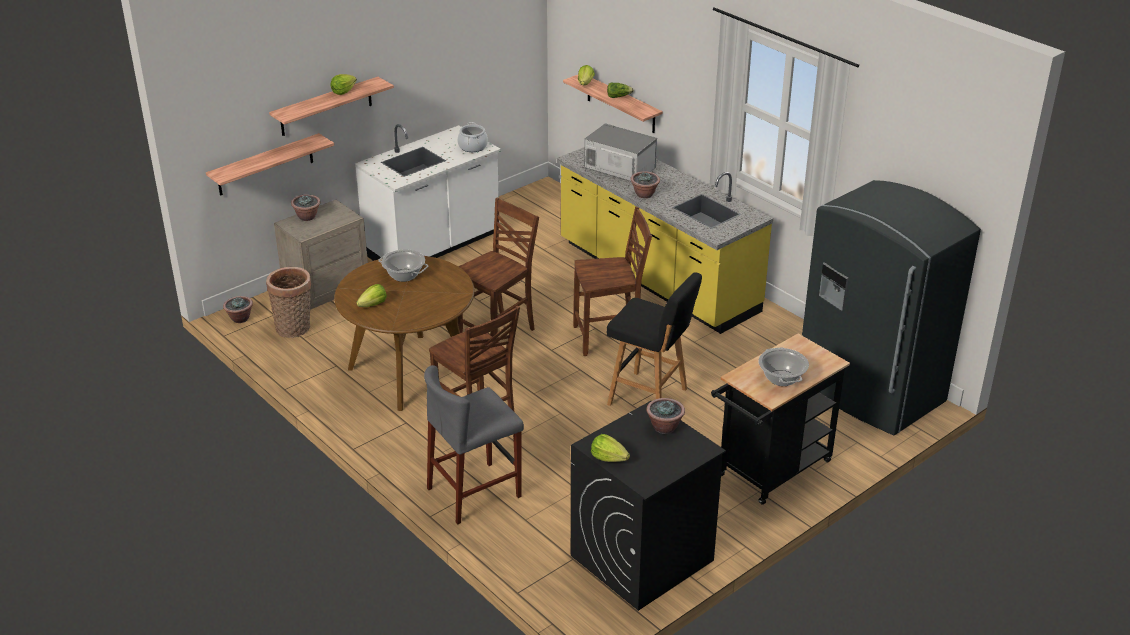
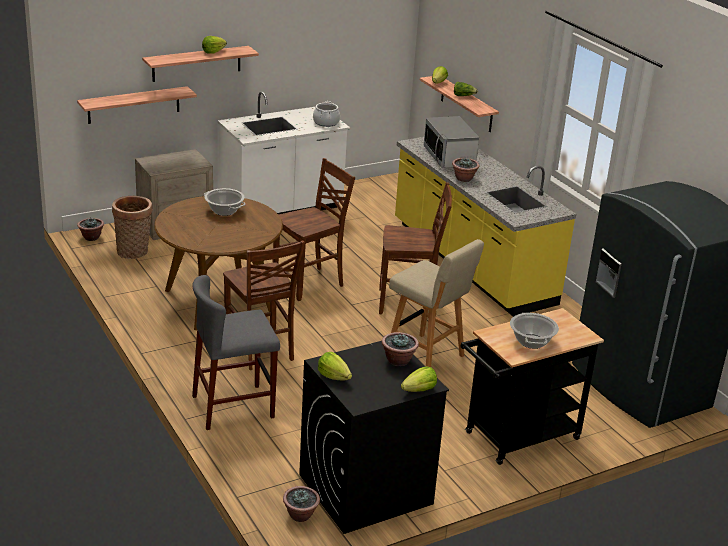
camera: 10 degrees right, 5 degrees down
potted plant [291,194,321,221] -> potted plant moved to [283,486,320,522]
lettuce [356,284,387,307] -> lettuce moved to [401,367,437,392]
microwave [584,123,657,181] -> microwave turned 150 degrees counterclockwise [424,116,479,168]
black stool [607,272,702,406] -> beige stool [389,239,484,367]

